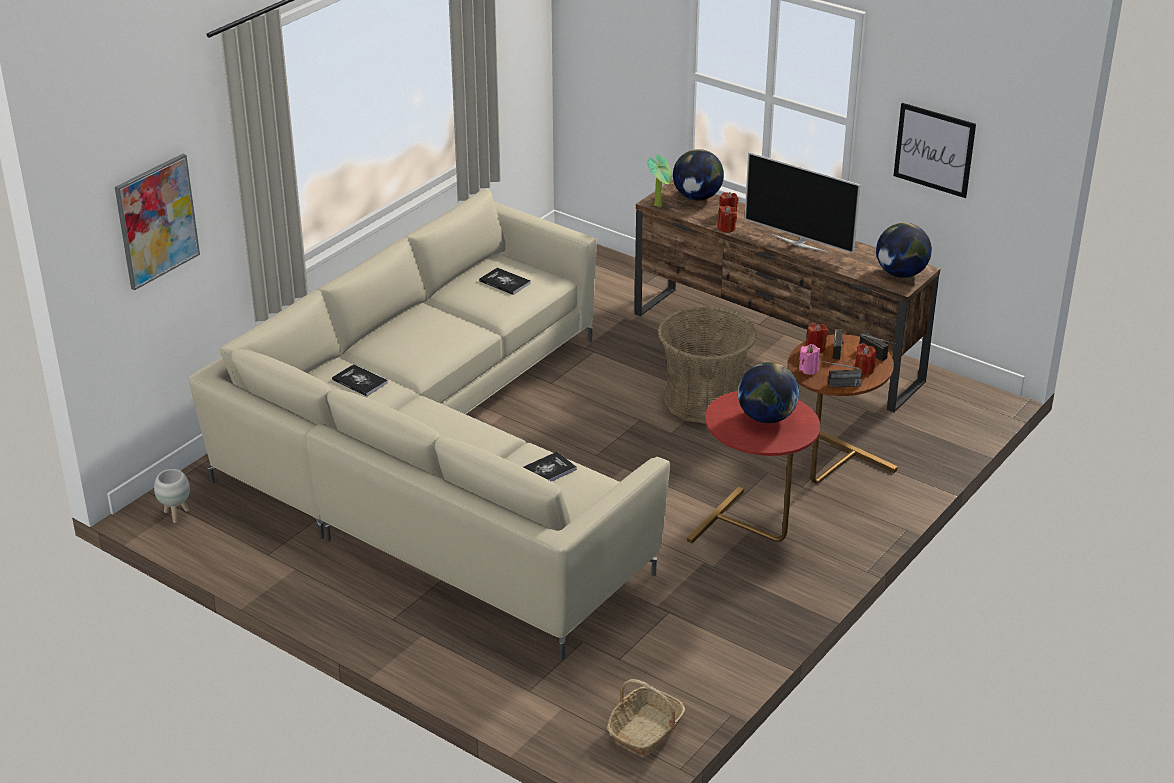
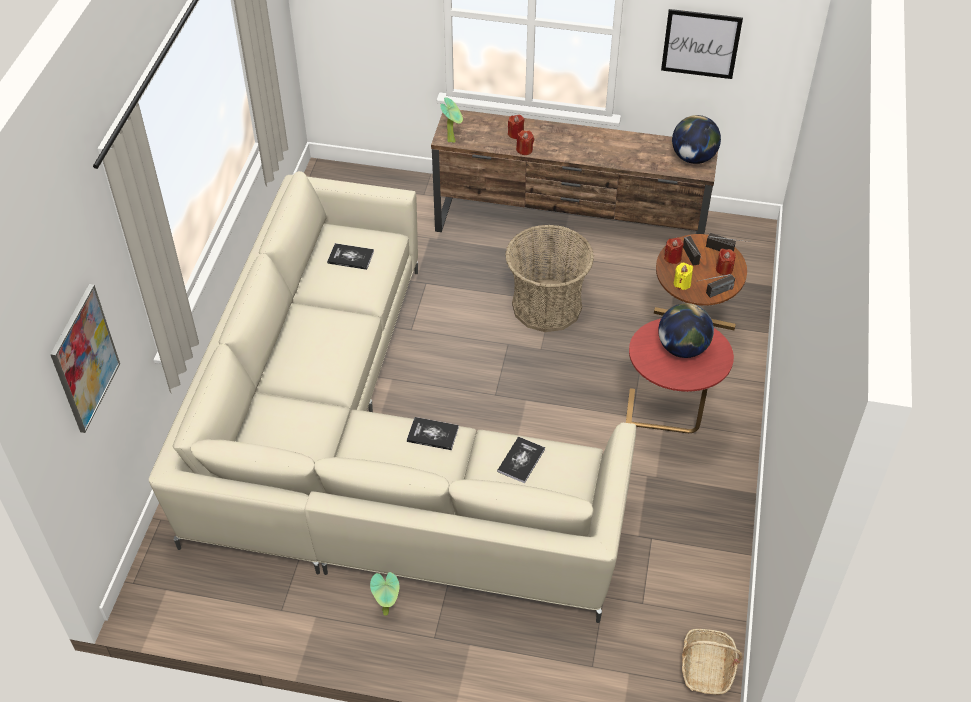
camera: 25 degrees left, 15 degrees up
white planter [154,469,190,523] -> none
book [332,364,388,397] -> book moved to [407,417,459,450]
globe [673,149,724,201] -> none
television [744,152,860,254] -> none
pink candle [799,344,820,375] -> yellow candle [674,263,693,290]
none -> potted plant [370,572,400,616]

